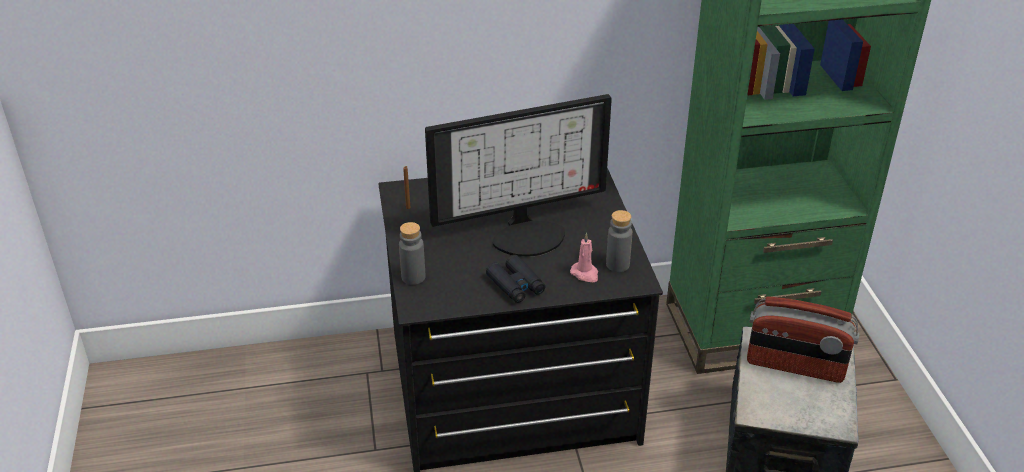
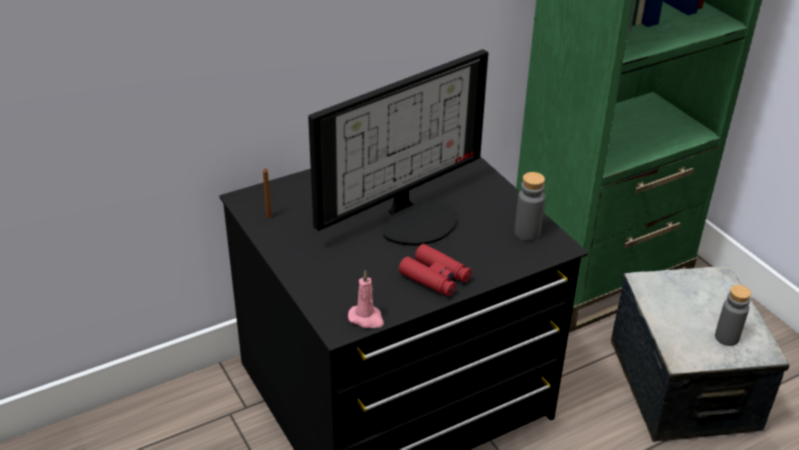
camera: 20 degrees left, 0 degrees up
grey bottle [399,222,425,285] -> grey bottle moved to [715,285,751,346]
black binoculars [486,255,546,303] -> red binoculars [399,244,472,296]
pink candle [570,233,598,282] -> pink candle moved to [348,271,384,328]
radio [747,296,859,383] -> none

